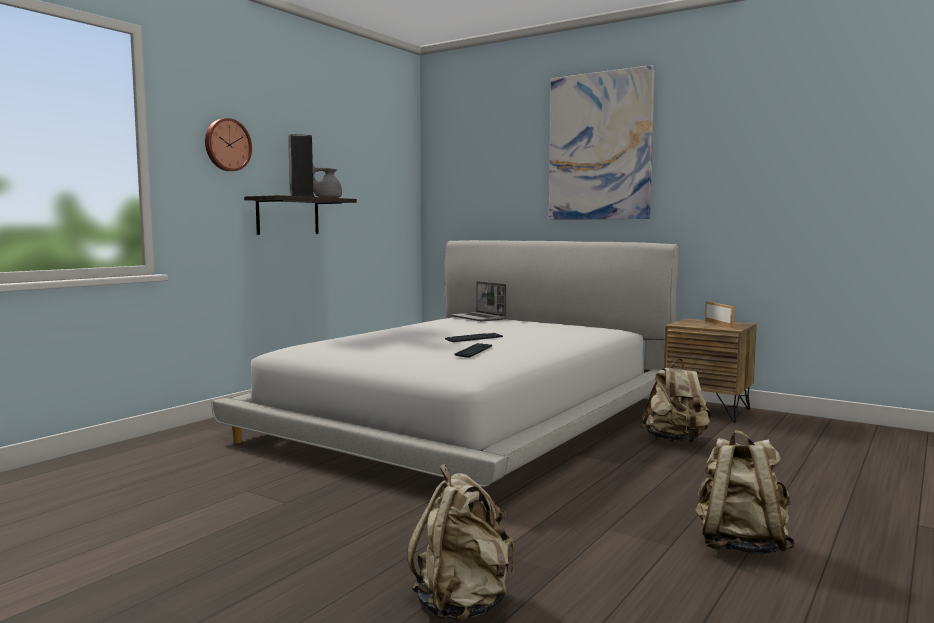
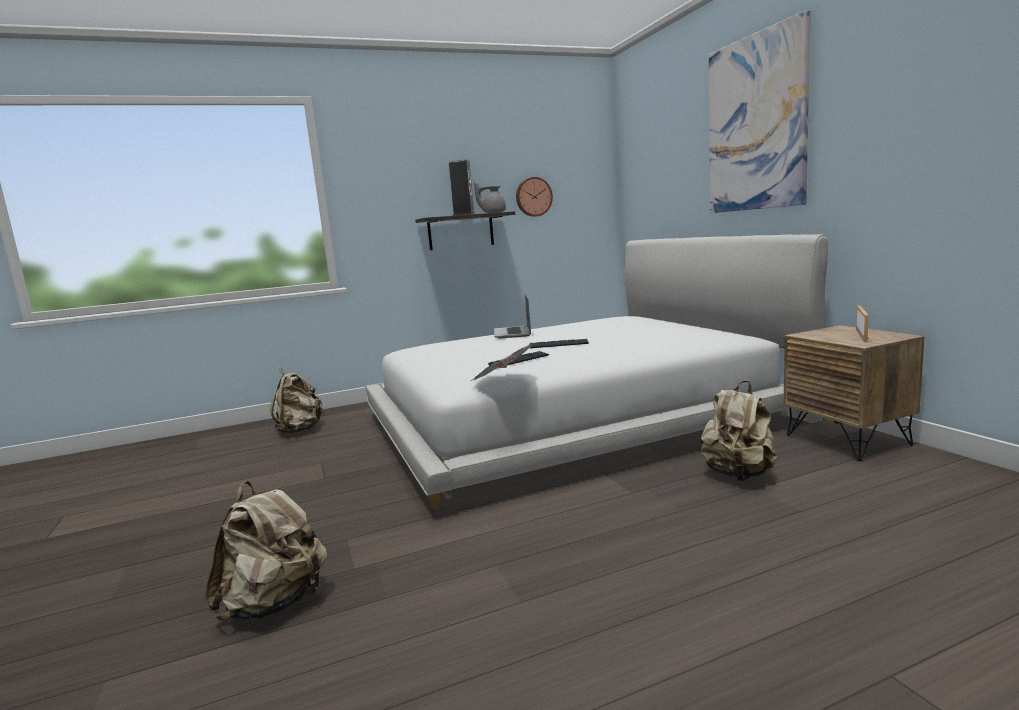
camera: 35 degrees right, 5 degrees up
wall clock [205,118,252,171] -> wall clock moved to [516,177,553,217]
laptop [451,281,506,321] -> laptop moved to [494,294,531,338]
beige backpack [695,430,795,555] -> beige backpack moved to [270,368,324,433]
none -> newspaper [471,344,533,381]

